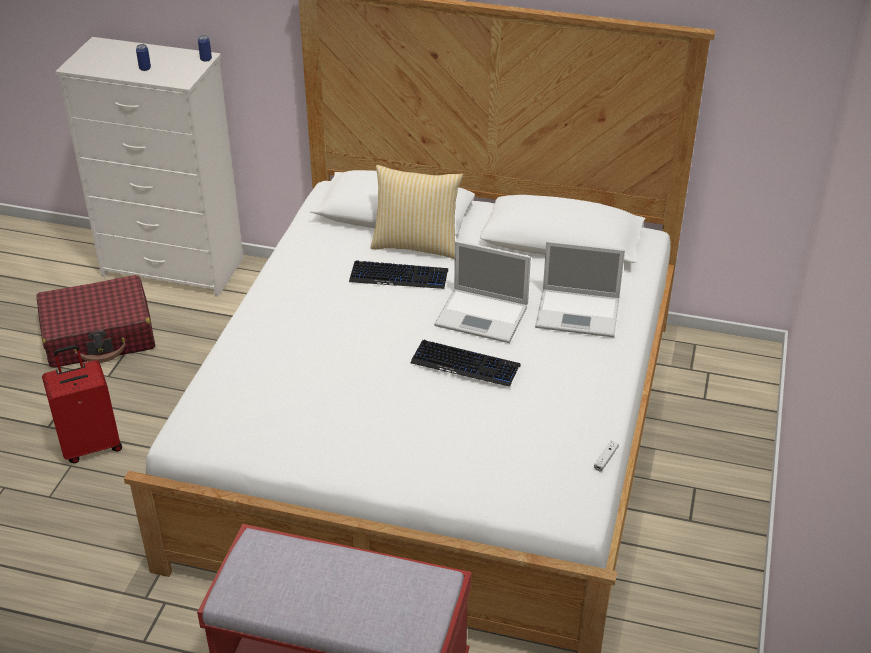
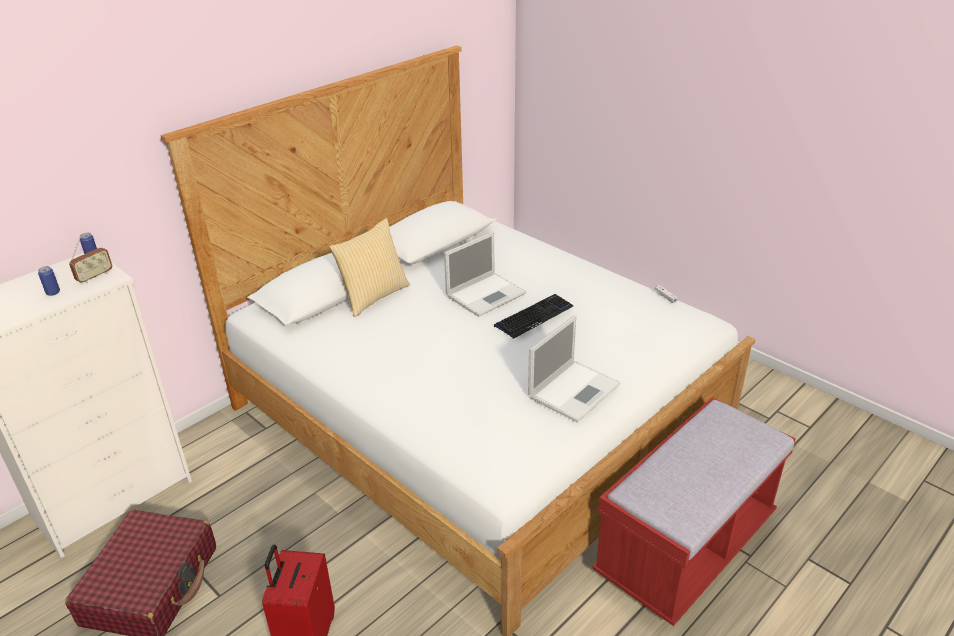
camera: 60 degrees left, 5 degrees down
keyboard [349,260,448,289] -> none
laptop [535,241,625,337] -> laptop moved to [528,315,620,423]
none -> radio [69,236,112,283]

